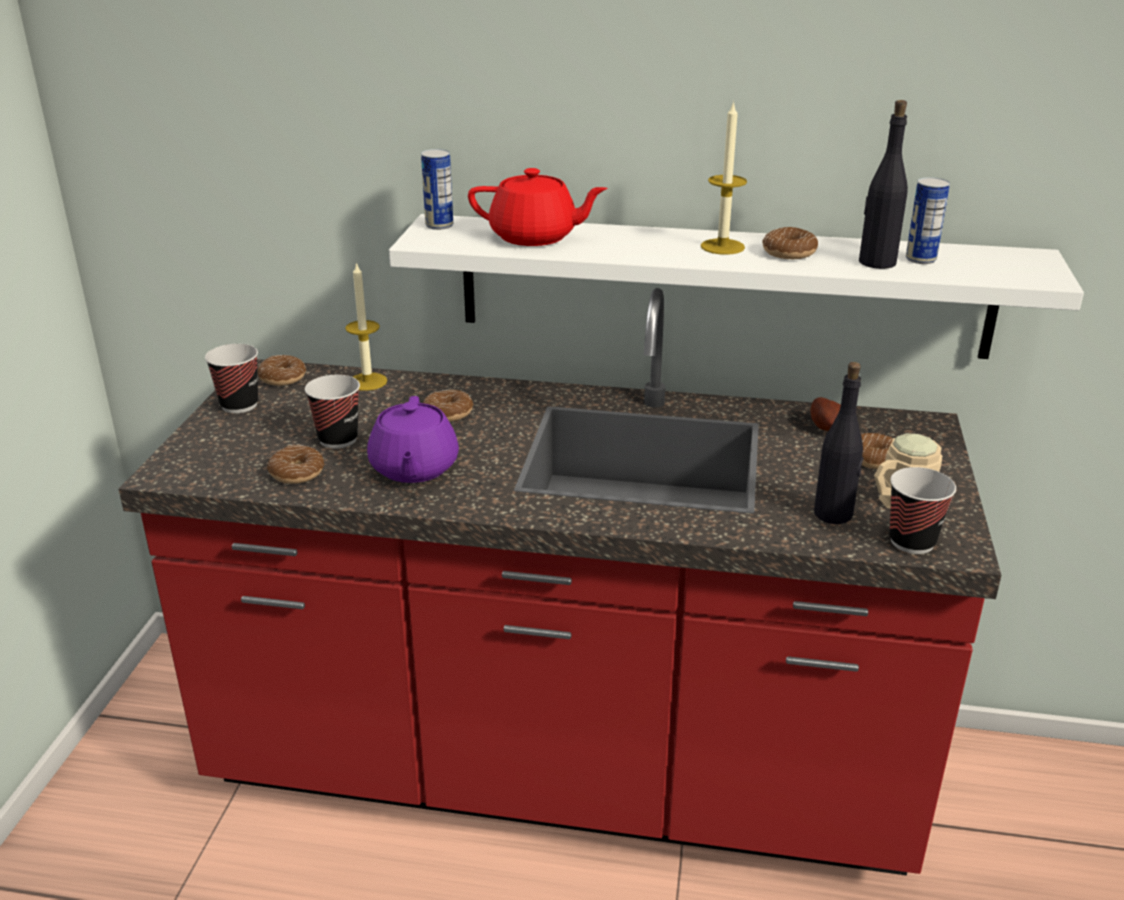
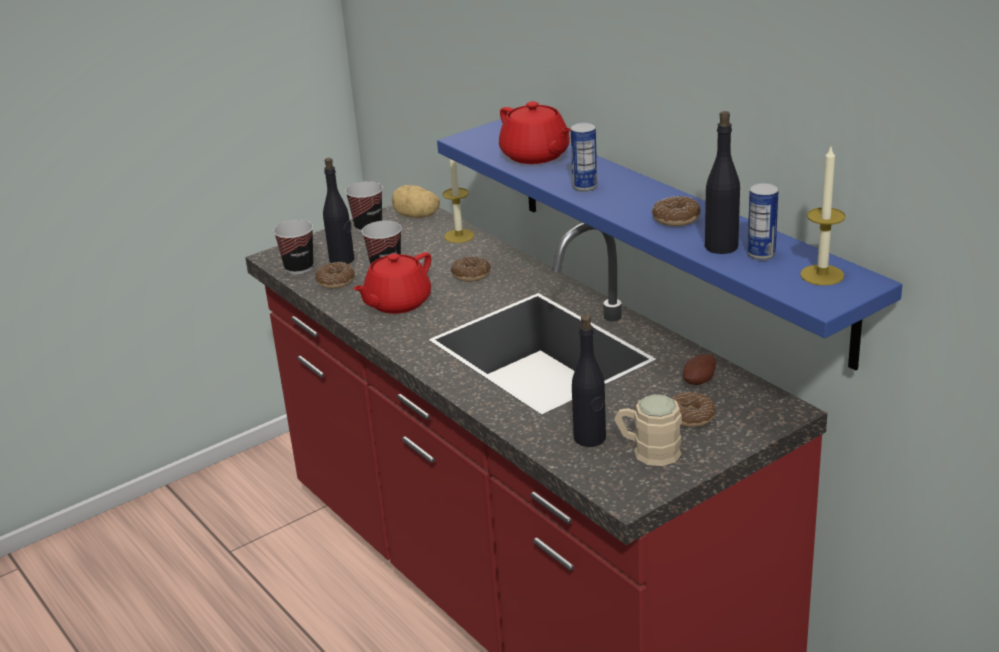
camera: 45 degrees right, 0 degrees up
donut [257,355,306,386] -> potato [392,185,440,218]
purple teapot [367,396,459,483] -> red teapot [353,252,431,314]
white shelf [389,214,1084,359] -> blue shelf [437,119,902,371]
can [421,149,453,230] -> can moved to [571,122,597,192]
candle [701,101,747,255] -> candle moved to [800,147,846,286]
cup [890,467,956,554] -> cup moved to [273,220,313,274]
none -> black bottle [323,158,355,264]

